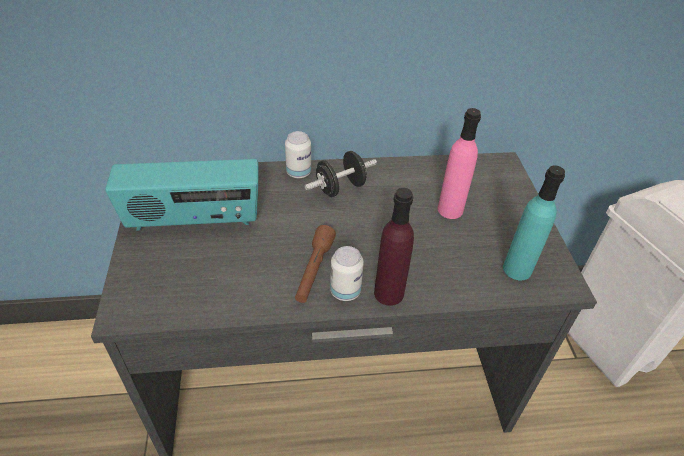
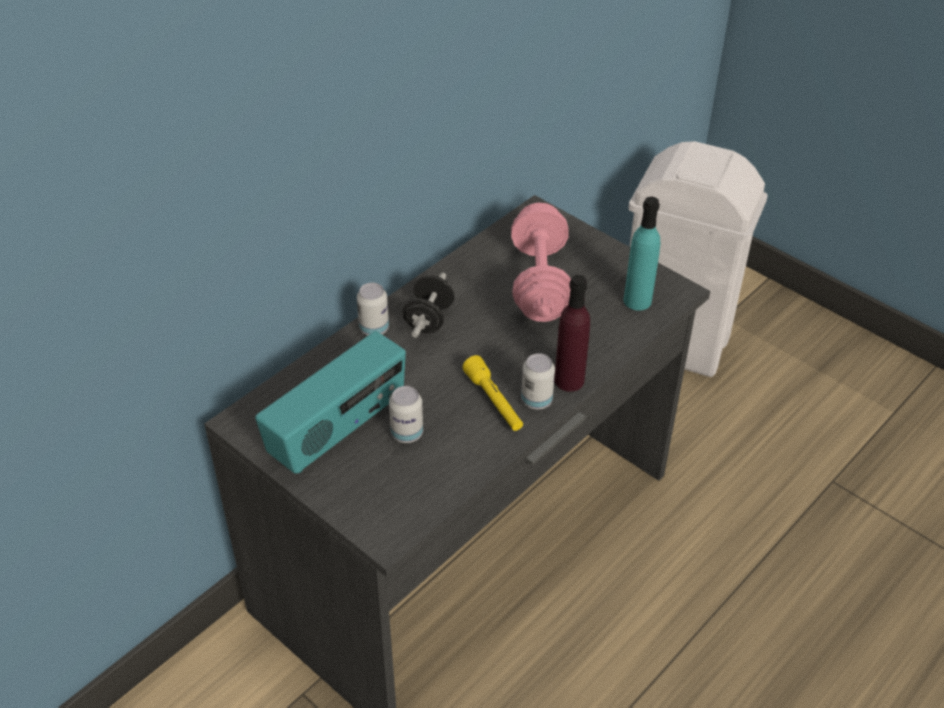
camera: 40 degrees left, 0 degrees up
brown flashlight [295,225,336,303] -> yellow flashlight [462,355,523,431]
pink bottle [437,108,481,219] -> pink dumbbell [511,203,571,322]
none -> can [389,386,423,443]

